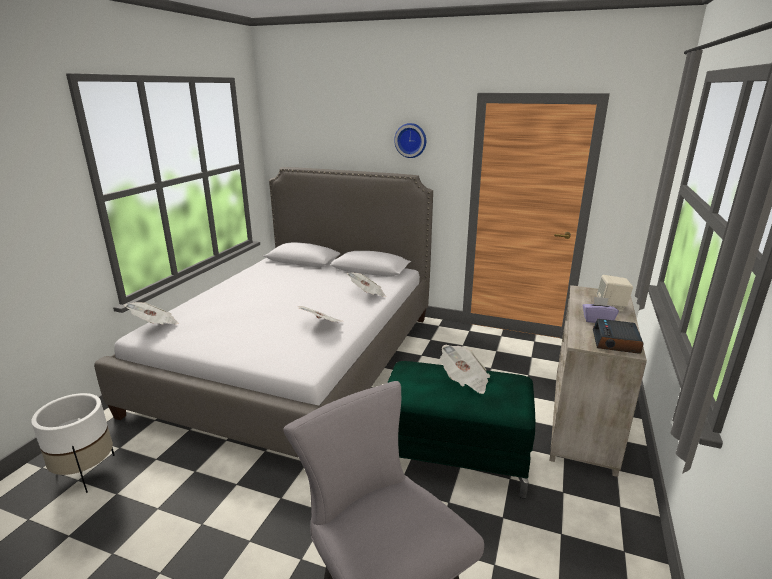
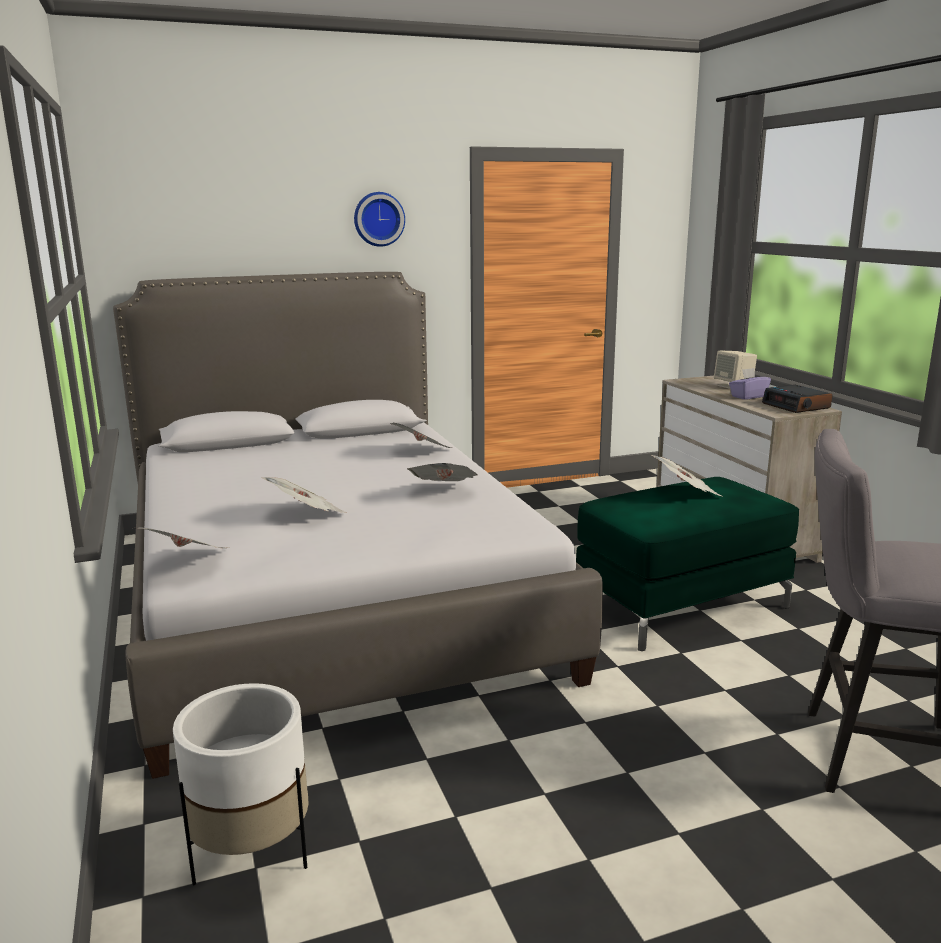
camera: 40 degrees left, 5 degrees down
none -> newspaper [261,477,347,513]

